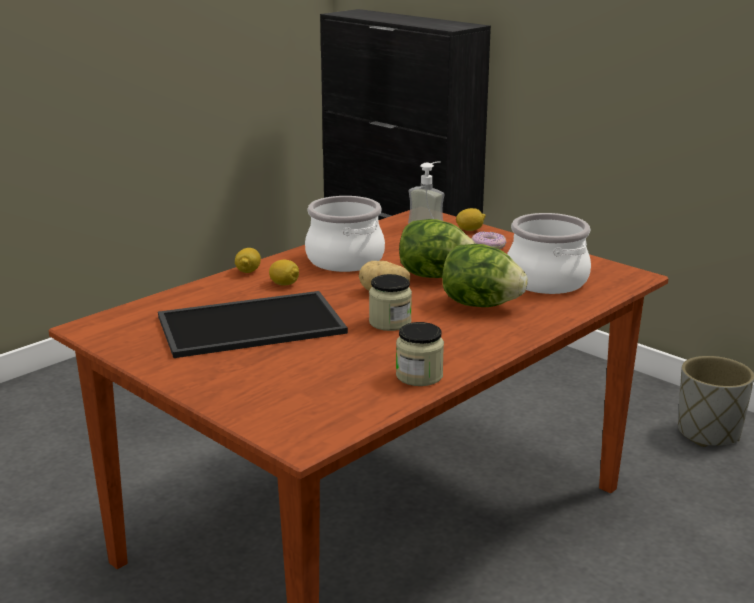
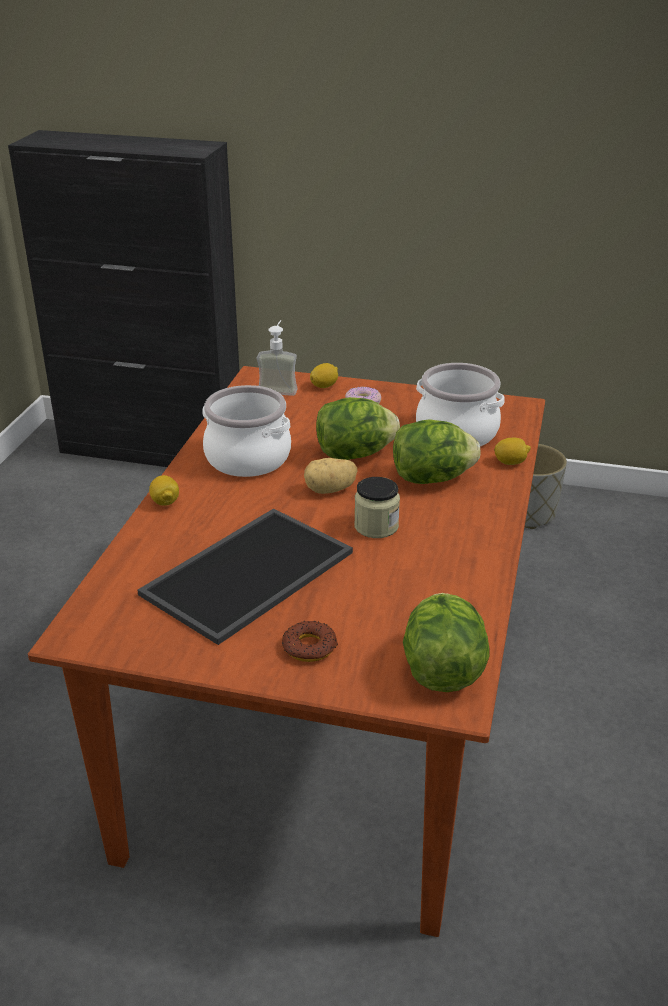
camera: 30 degrees left, 10 degrees up
lemon [269,260,299,285] -> lemon moved to [494,438,531,465]
jar [396,322,444,386] -> none
none -> donut [282,621,338,662]
none -> lettuce [403,593,490,692]

